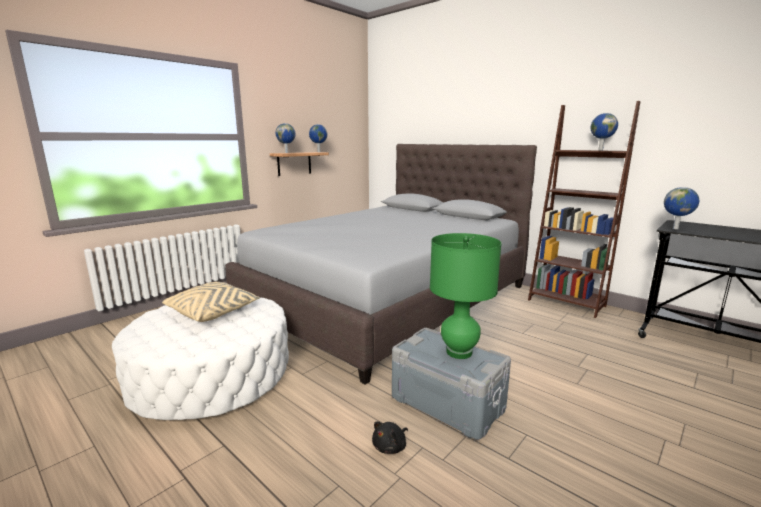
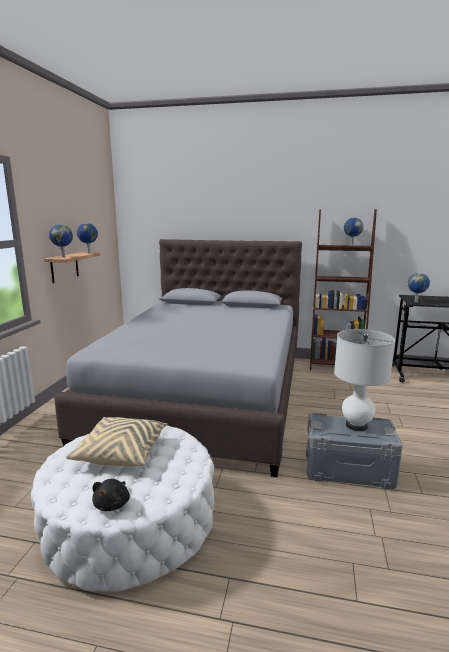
camera: 30 degrees left, 0 degrees up
black plush toy [372,421,408,454] -> black plush toy moved to [92,479,130,511]
green table lamp [430,233,502,359] -> white table lamp [334,329,395,431]

